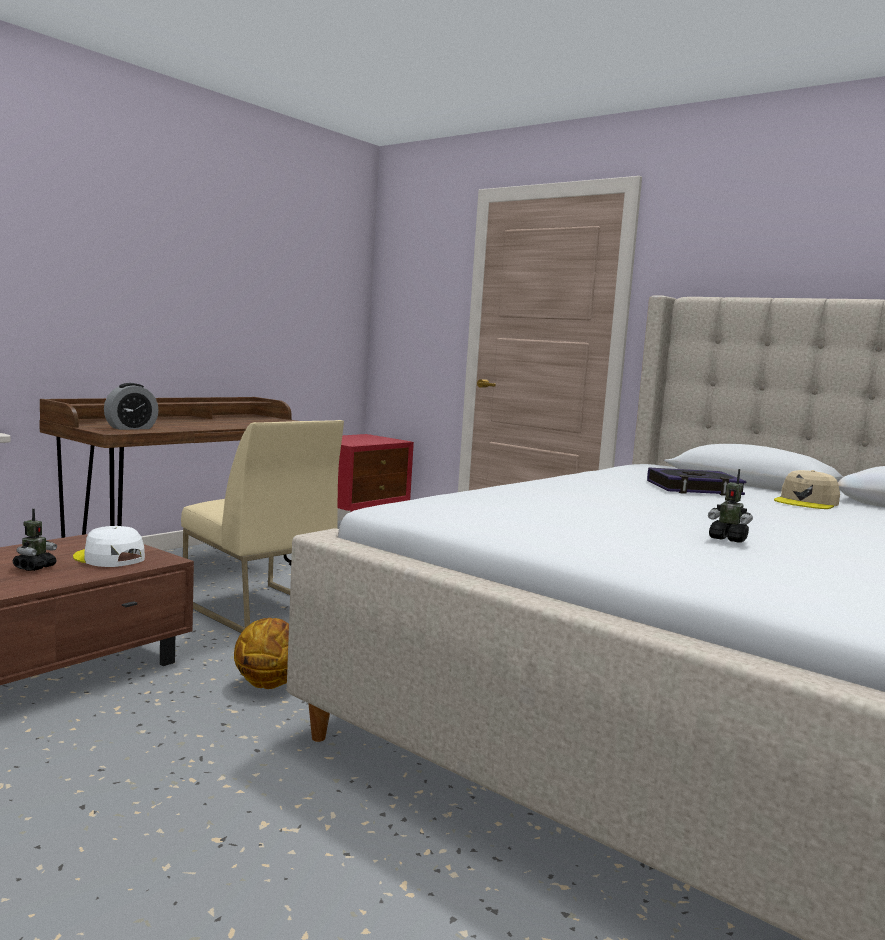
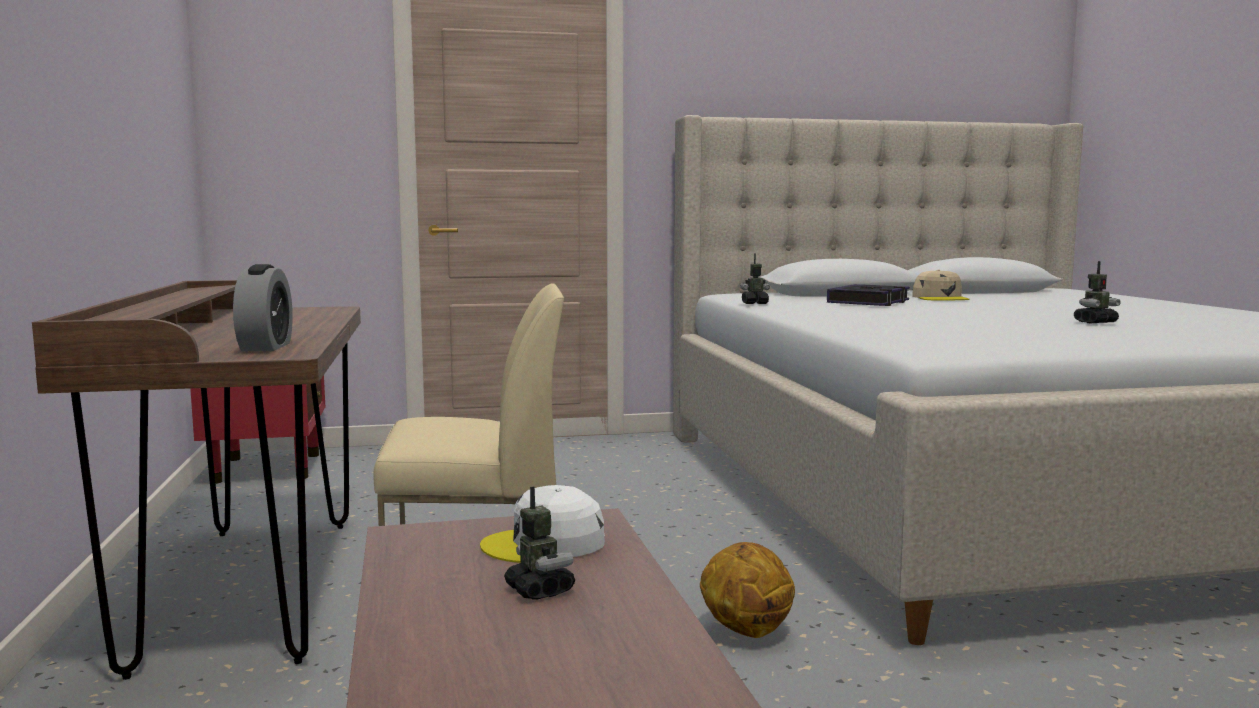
camera: 50 degrees left, 0 degrees up
none -> toy robot [740,253,770,304]

